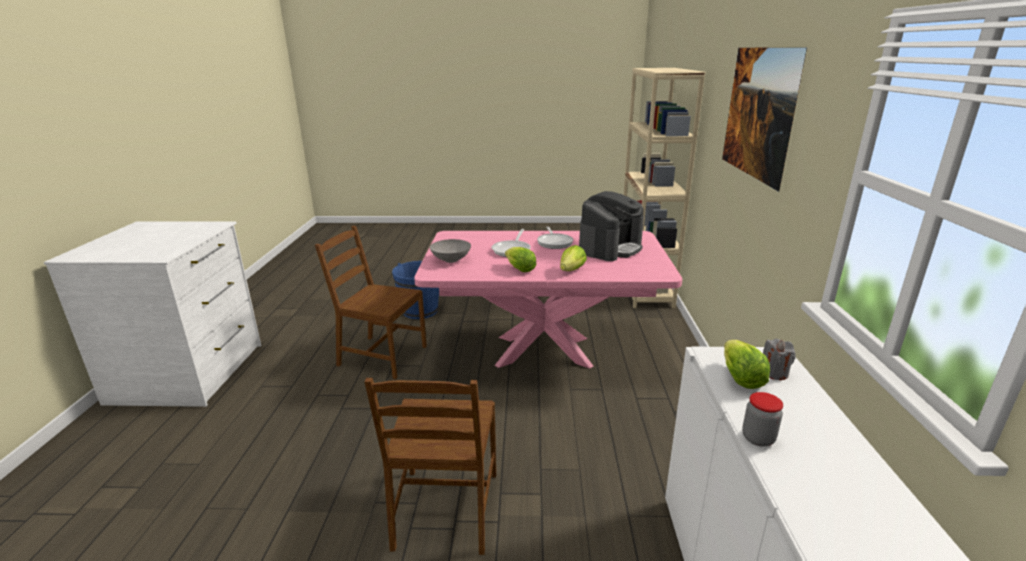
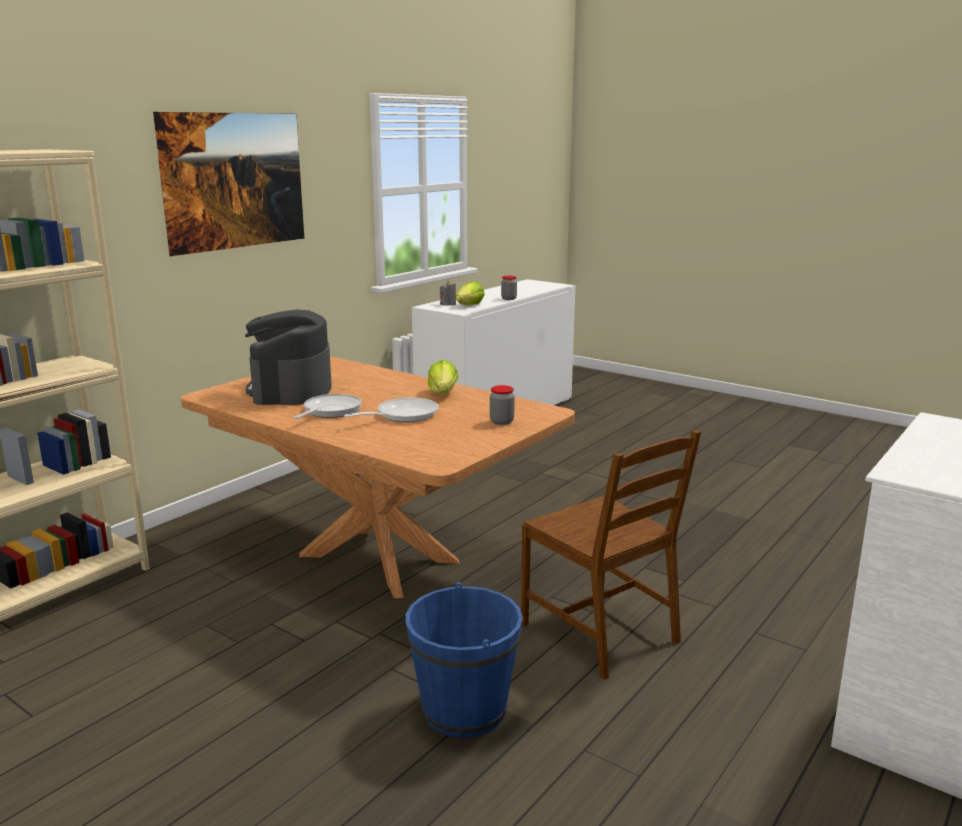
camera: 145 degrees left, 5 degrees down
brown chair [364,378,496,555] -> none
pink dining table [414,231,682,368] -> brown dining table [181,357,575,598]
grey bowl [430,239,471,263] -> jar [490,385,515,425]
lettuce [560,245,587,271] -> none
coffee machine [579,191,644,261] -> coffee machine turned 75 degrees counterclockwise [245,310,332,405]

